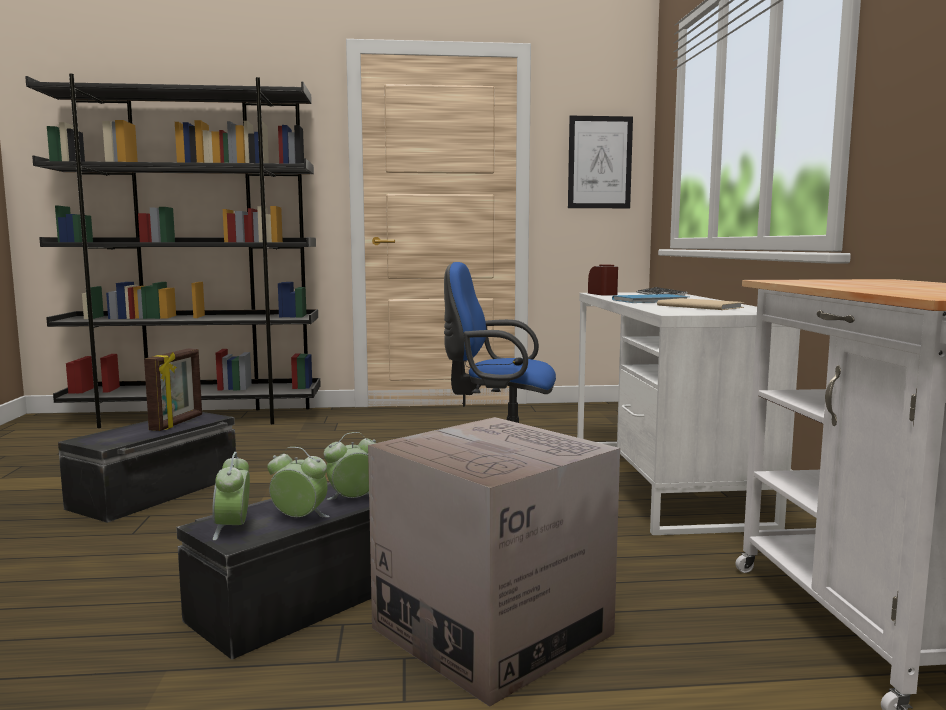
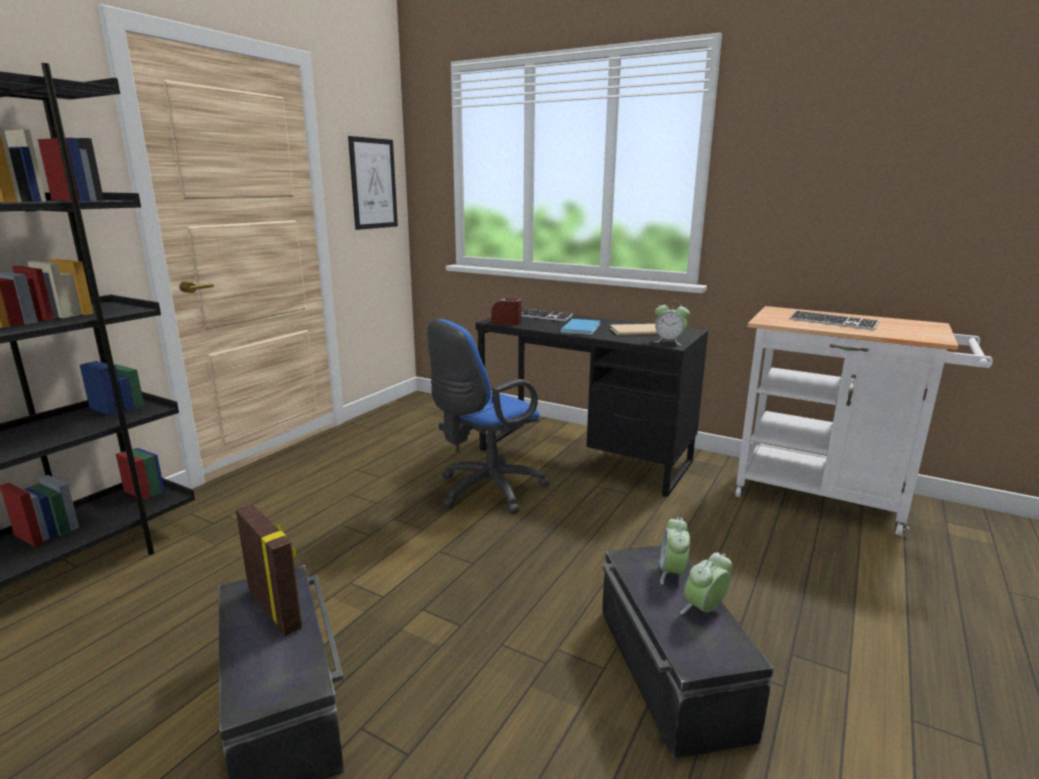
camera: 55 degrees left, 10 degrees up
alarm clock [212,452,250,540] -> alarm clock moved to [655,300,690,345]
cardboard box [368,417,620,707] -> none
white desk [577,292,800,535] -> black desk [476,315,708,497]
none -> keyboard [789,311,880,330]

